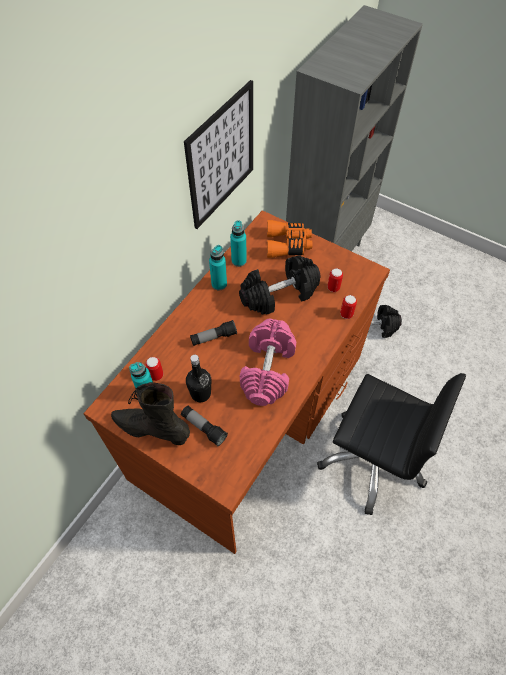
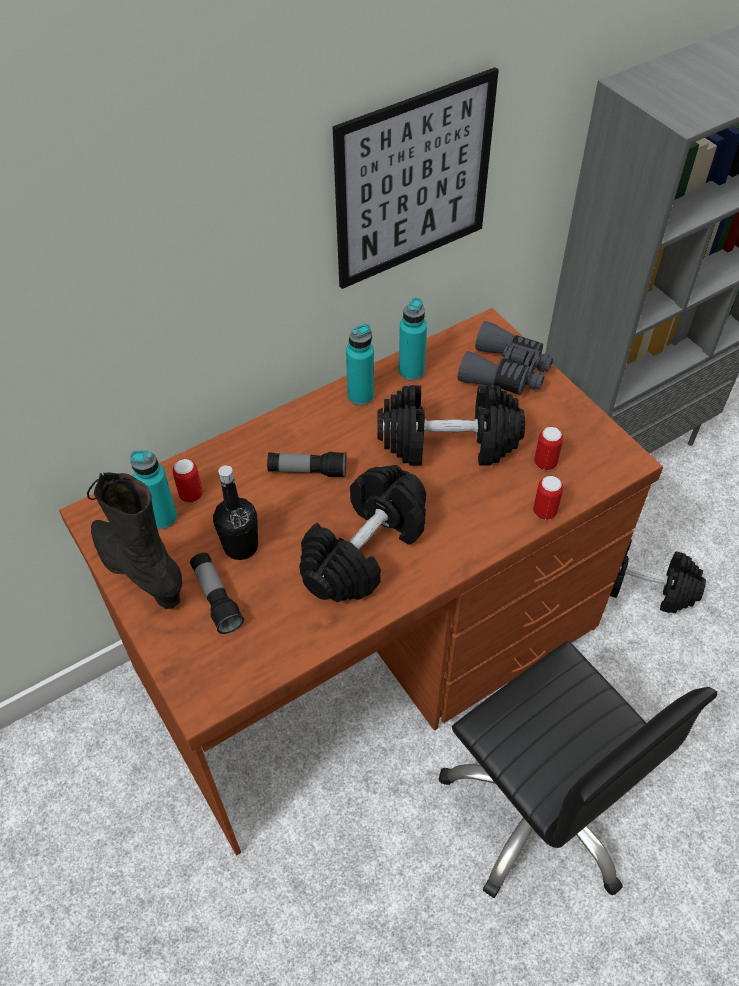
camera: 25 degrees right, 5 degrees down
pink dumbbell [240,318,297,406] -> black dumbbell [299,465,426,603]
orange binoculars [267,220,312,258] -> grey binoculars [458,321,553,395]

